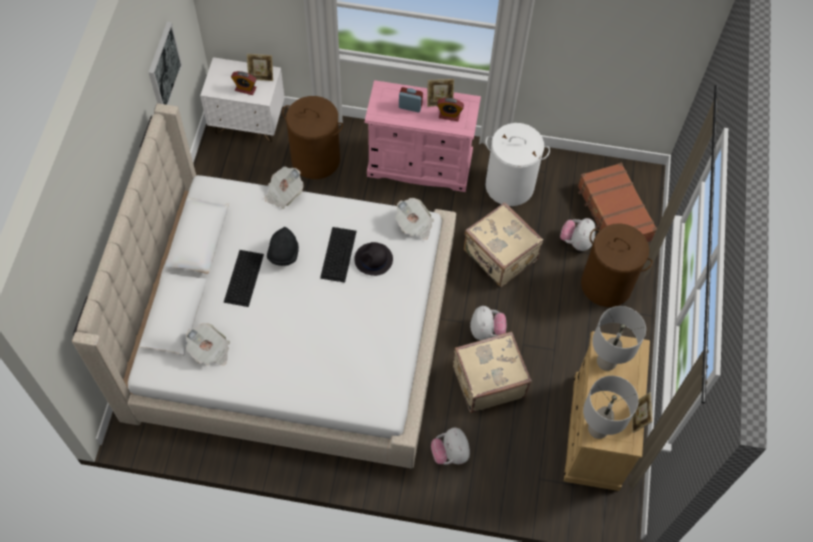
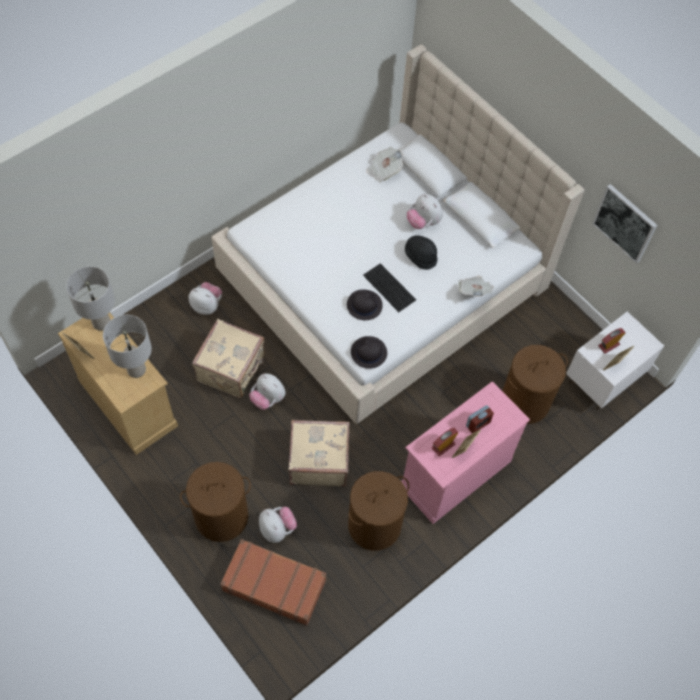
camera: 130 degrees right, 0 degrees up
keyboard [224,250,264,307] -> plush toy [407,194,443,229]
newspaper [395,198,434,240] -> black hat [351,336,387,369]
white laundry basket [485,123,550,206] -> brown laundry basket [348,471,409,551]

